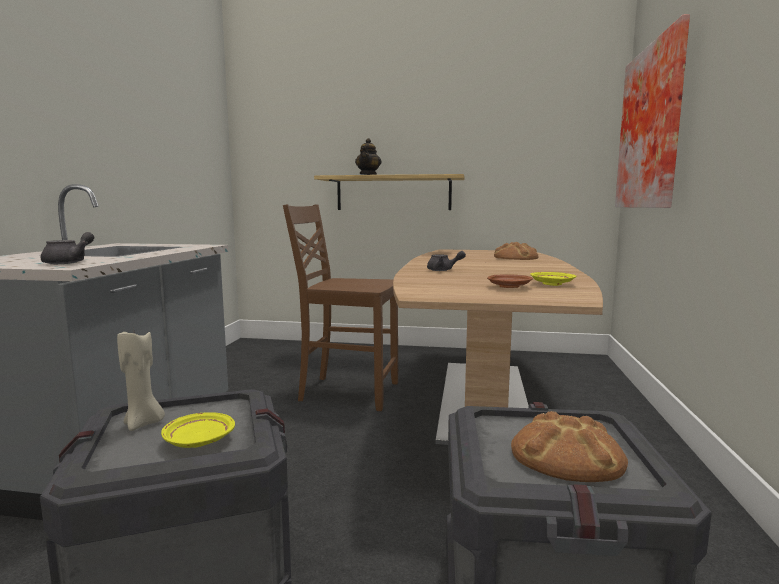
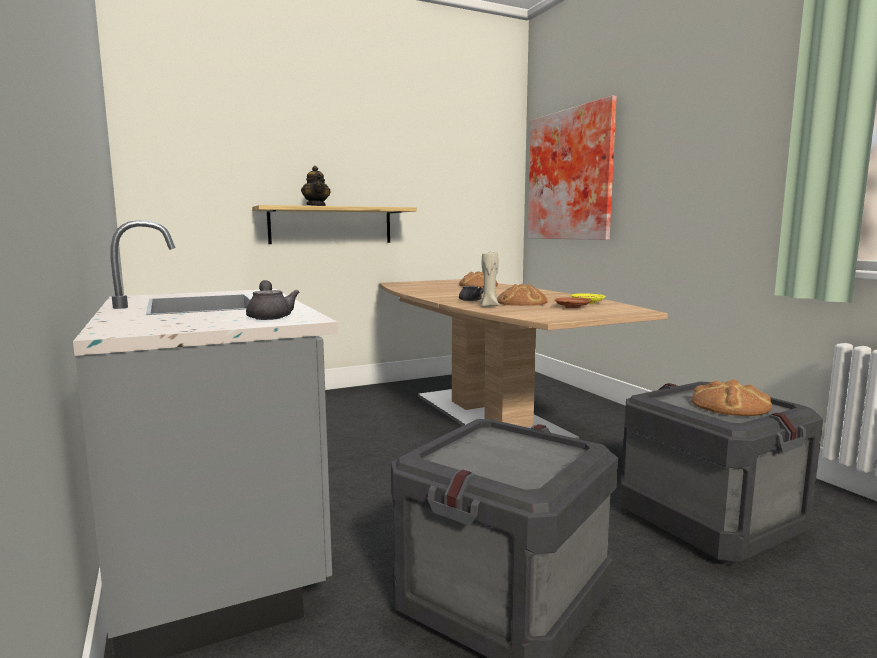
camera: 35 degrees left, 0 degrees up
beige candle [117,327,165,431] -> beige candle moved to [479,252,499,307]
yellow plate [161,412,235,448] -> none
brown chair [283,204,398,411] -> none
none -> bread [497,284,548,306]

